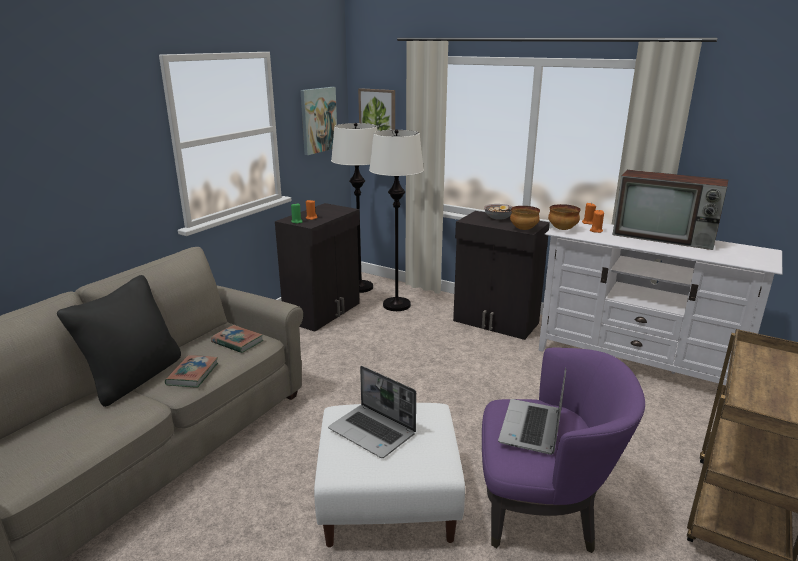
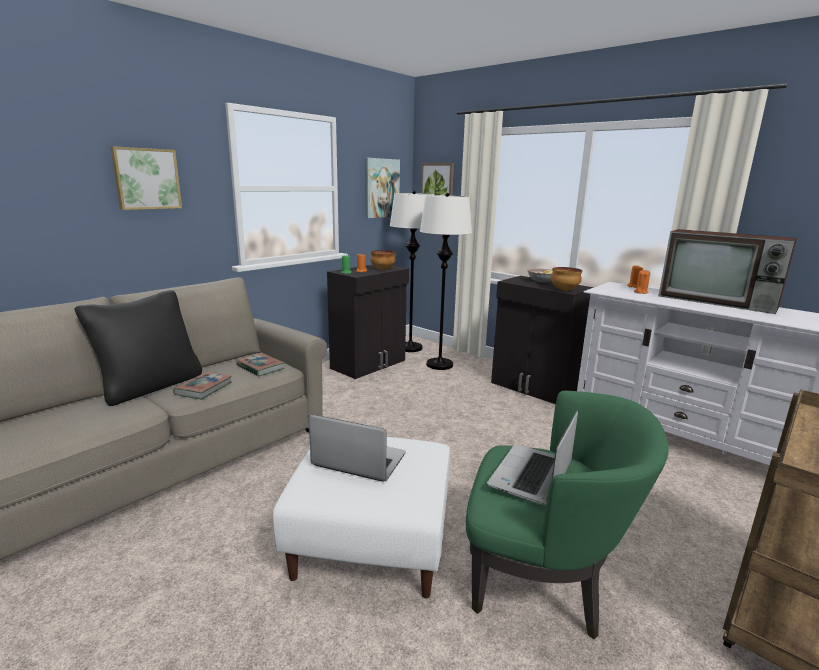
camera: 10 degrees right, 5 degrees down
laptop [328,366,416,458] -> laptop turned 150 degrees clockwise [309,414,406,482]
purple armchair [482,348,645,553] -> green armchair [466,391,669,640]
bowl [548,204,581,230] -> bowl moved to [370,250,395,270]
none -> picture [110,146,182,210]

